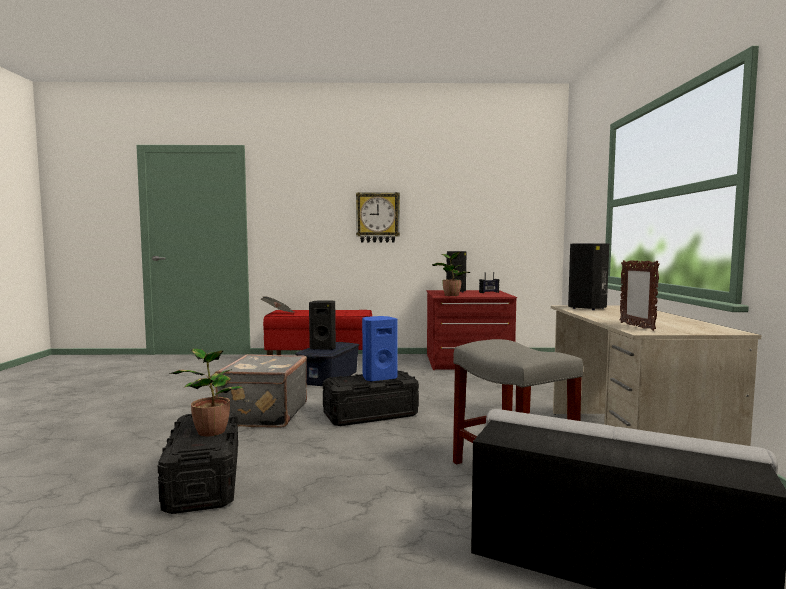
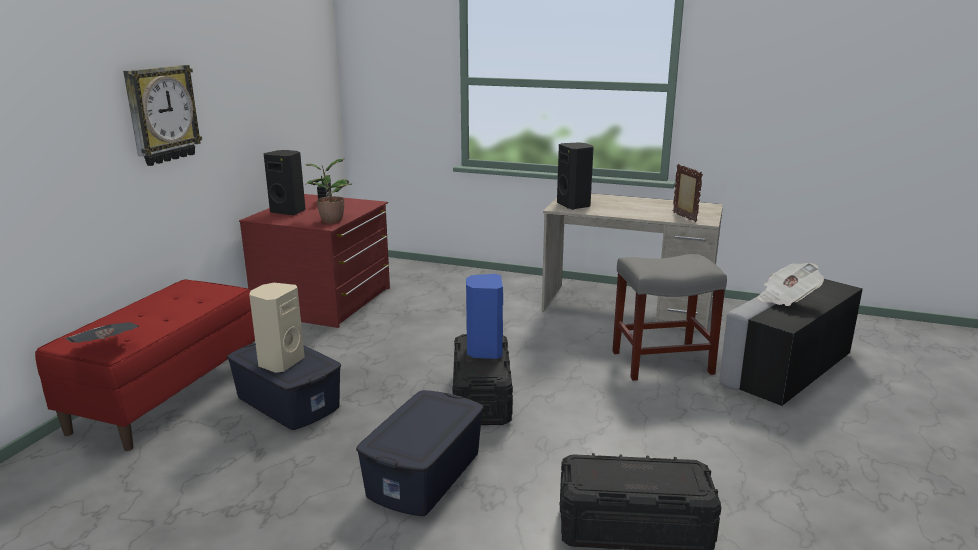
camera: 70 degrees left, 15 degrees up
potted plant [169,348,245,436] -> none
grey suitcase [215,354,307,428] -> blue storage box [356,390,484,516]
black speaker [309,300,336,350] -> beige speaker [249,283,305,373]
picture frame [620,260,660,331] -> picture frame turned 120 degrees counterclockwise [673,164,703,222]
none -> newspaper [757,263,824,306]

